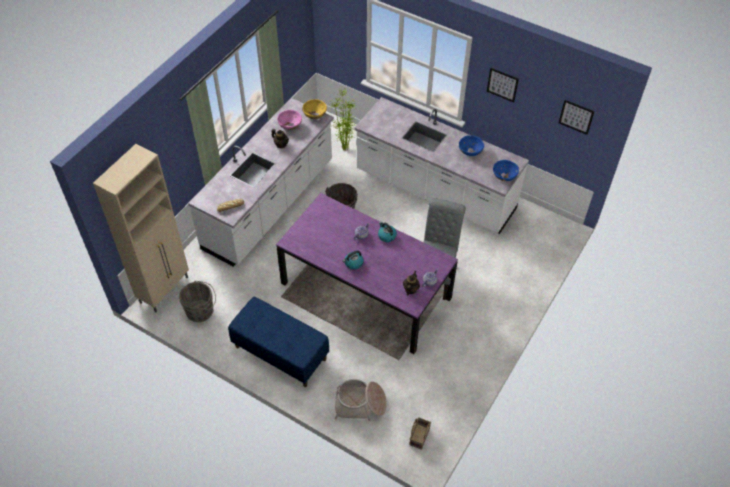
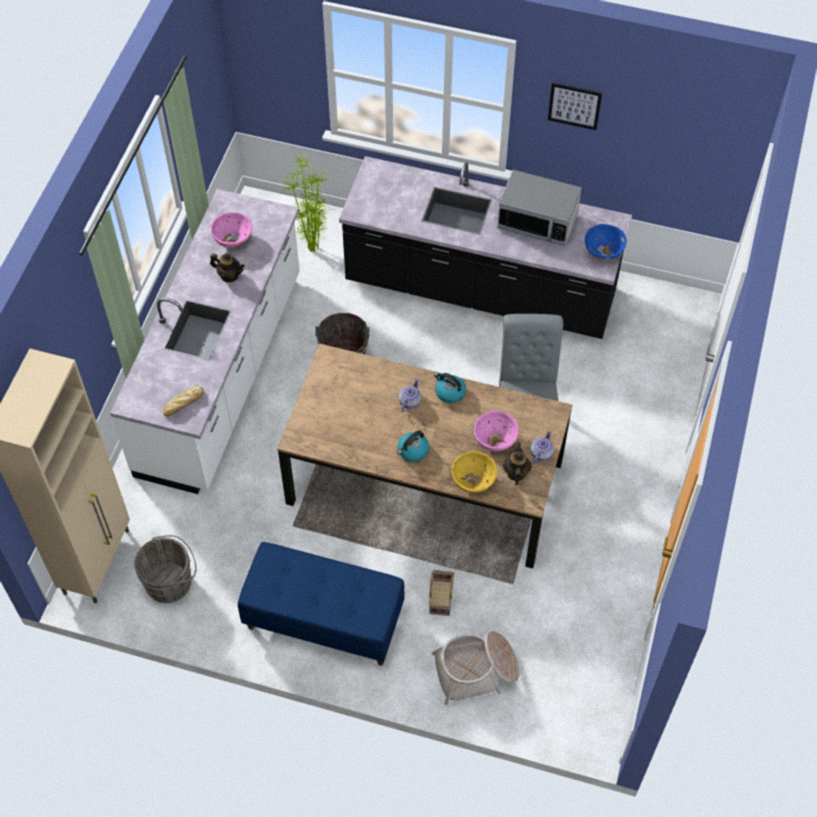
camera: 15 degrees left, 5 degrees up
purple dining table [276,193,458,354] -> brown dining table [277,344,572,569]
yellow bowl [303,99,327,119] -> yellow bowl moved to [452,451,497,493]
white counter [354,97,529,234] -> black counter [339,156,632,339]
basket [409,417,431,450] -> basket moved to [429,570,454,616]
blue bowl [459,135,484,156] -> microwave [497,170,582,246]
picture [559,100,595,135] -> none
none -> pink bowl [474,410,519,451]

